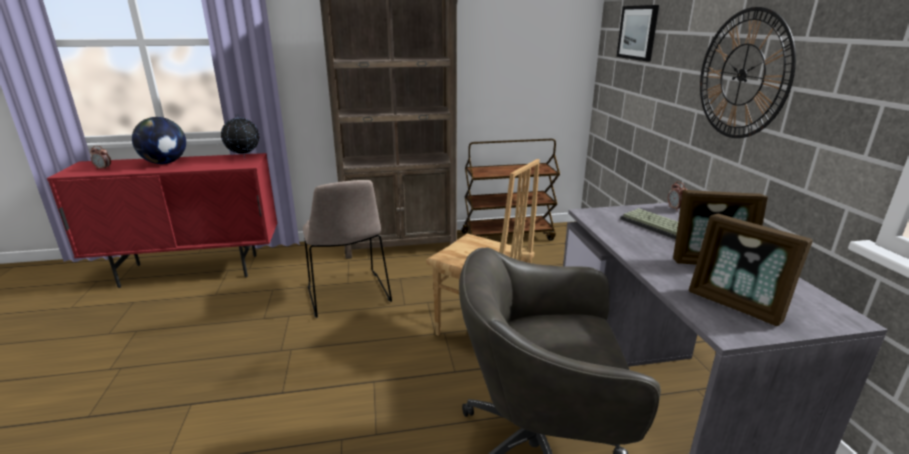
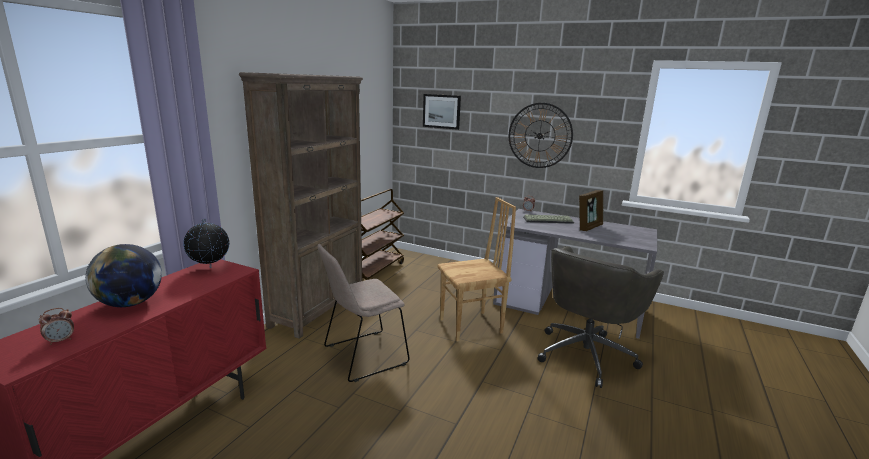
camera: 55 degrees left, 5 degrees down
beige chair [303,180,392,318] -> beige chair turned 135 degrees clockwise [317,244,410,382]
picture frame [689,214,813,326] -> none

